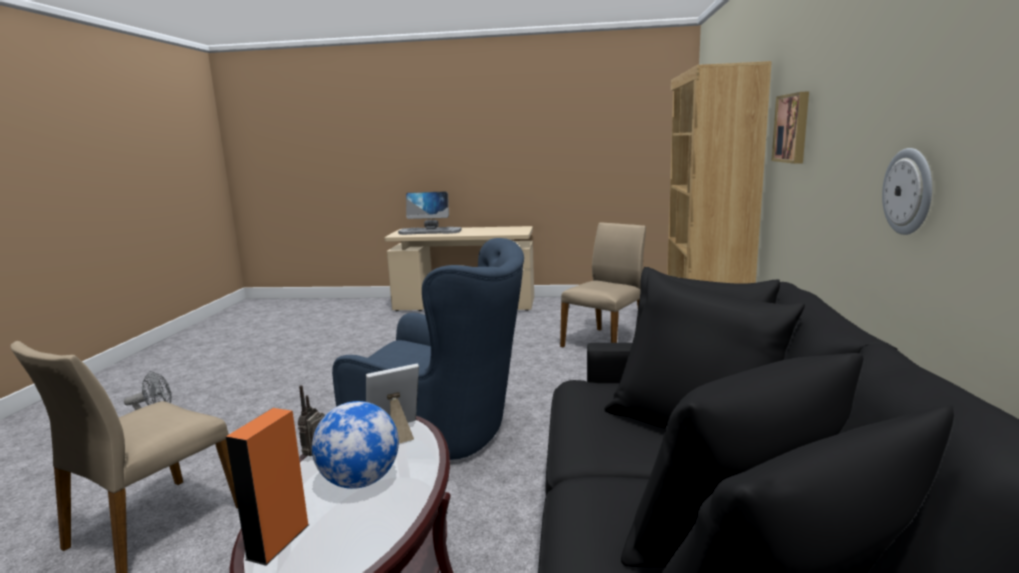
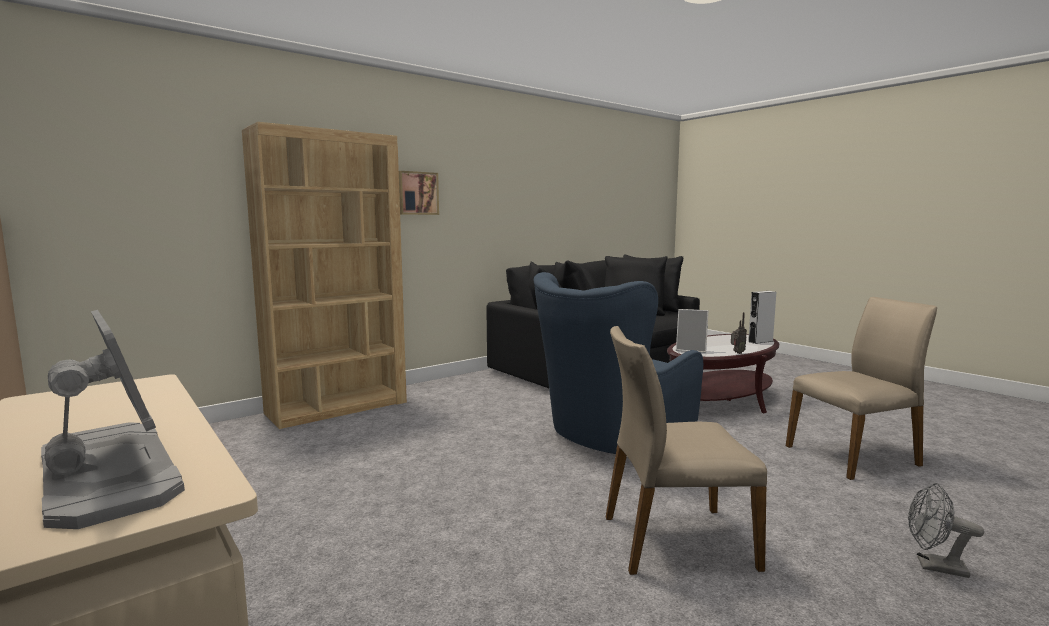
camera: 135 degrees left, 5 degrees down
orange speaker [226,408,310,566] -> grey speaker [748,291,776,344]
globe [312,401,399,489] -> none
blue armchair [332,238,524,460] -> blue armchair turned 105 degrees counterclockwise [533,272,703,454]
beige chair [560,222,646,347] -> beige chair moved to [606,326,767,575]
wall clock [882,148,932,235] -> none

